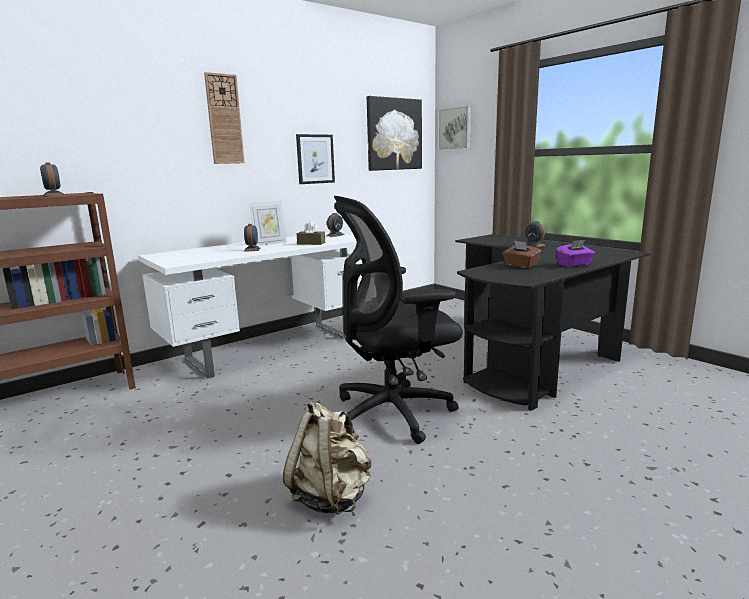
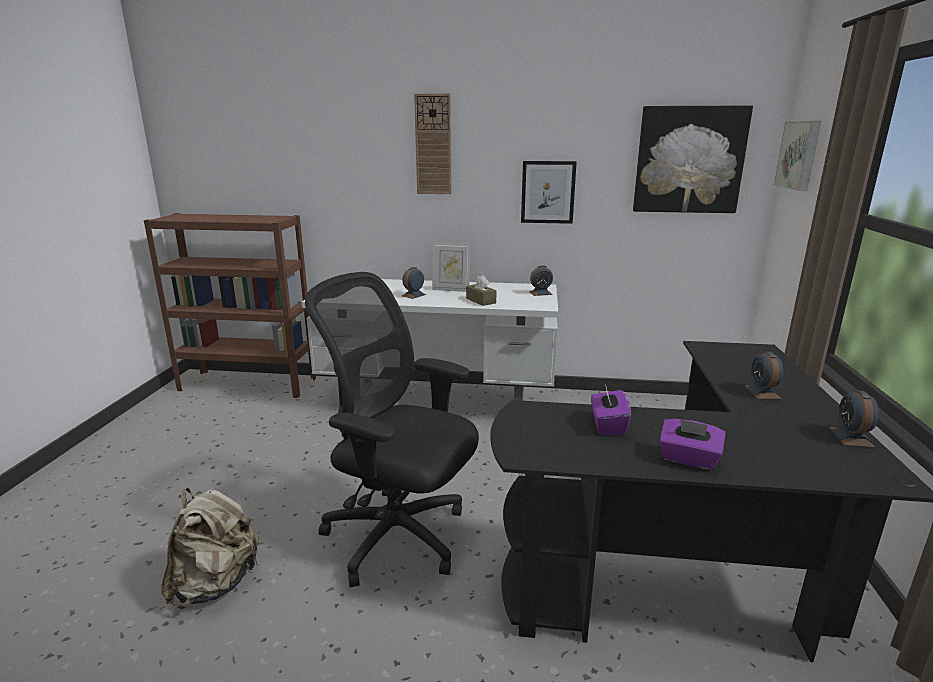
camera: 45 degrees right, 5 degrees up
alarm clock [40,162,65,197] -> alarm clock moved to [830,390,879,448]
brown tissue box [503,241,541,268] -> purple tissue box [591,384,631,435]

